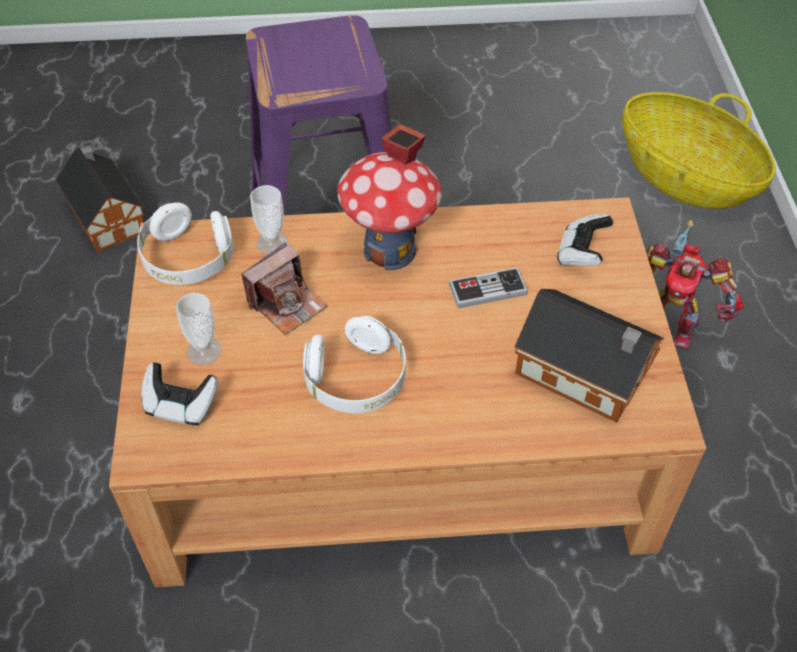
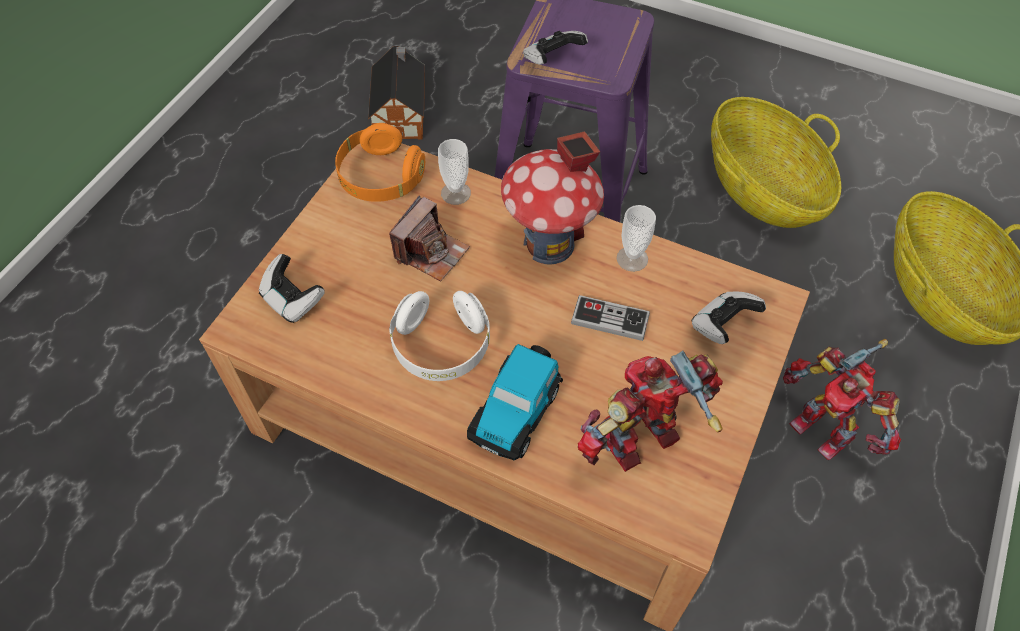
camera: 30 degrees right, 5 degrees up
white headphones [137,202,234,285] -> orange headphones [335,123,425,202]
cup [176,293,222,365] -> cup moved to [617,205,656,272]
camera [241,243,327,335] -> camera turned 45 degrees counterclockwise [389,195,470,281]
toy house [514,289,664,423] -> toy robot [578,351,723,472]
none -> toy car [467,344,563,460]
none -> game controller [523,31,588,65]
none -> basket [711,97,841,228]

